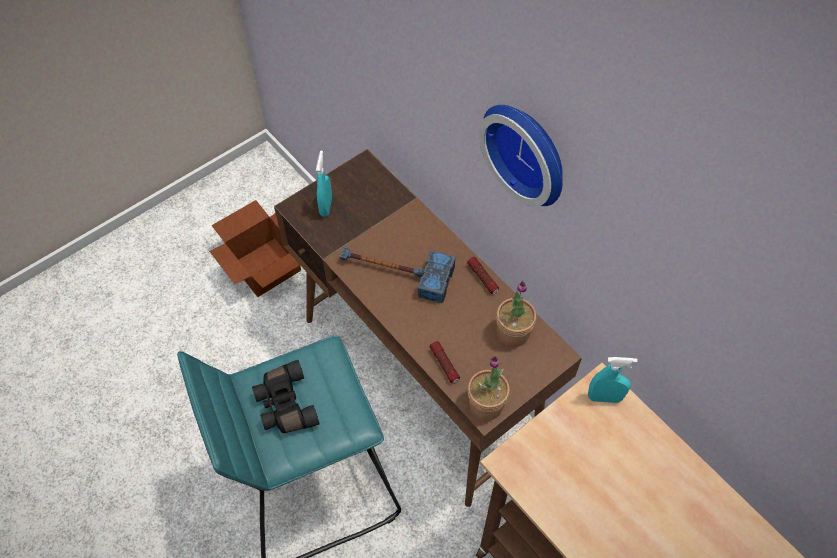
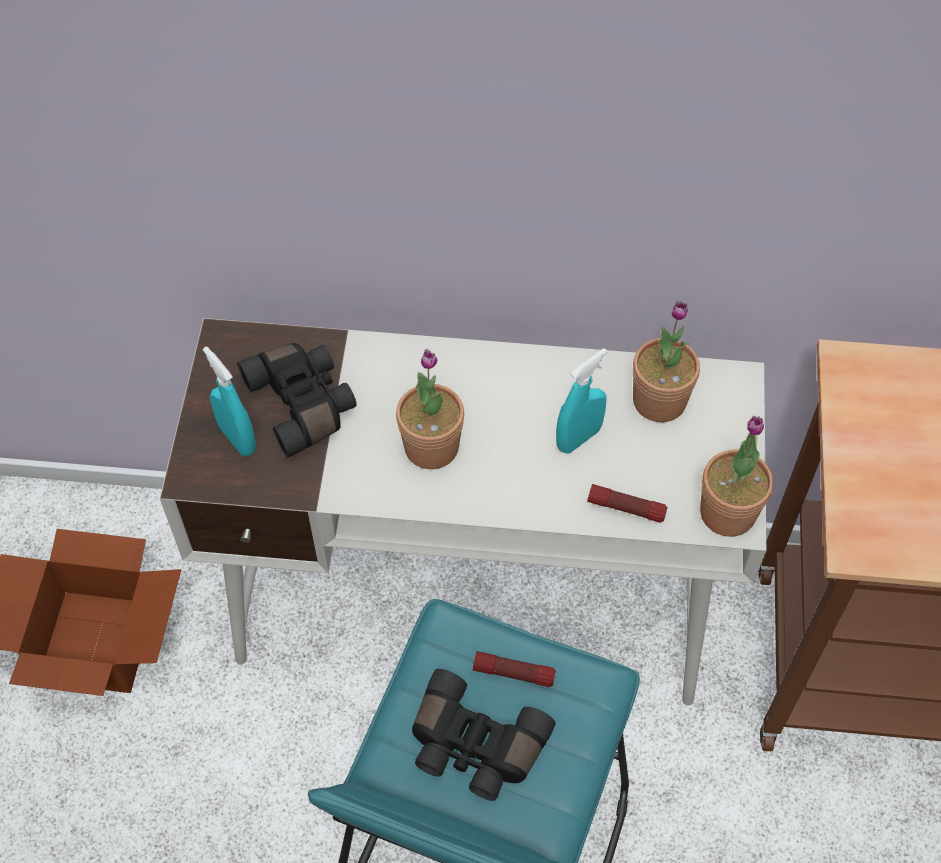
camera: 45 degrees left, 0 degrees up
brown desk [274,149,582,507] -> white desk [160,318,766,706]
hammer [340,247,455,303] -> potted plant [396,349,464,469]
flashlight [467,257,499,294] -> flashlight moved to [473,651,556,687]
wall clock [479,105,563,207] -> none
turquoise spray bottle [588,357,638,403] -> turquoise spray bottle moved to [556,348,607,454]
none -> black binoculars [237,343,357,458]

